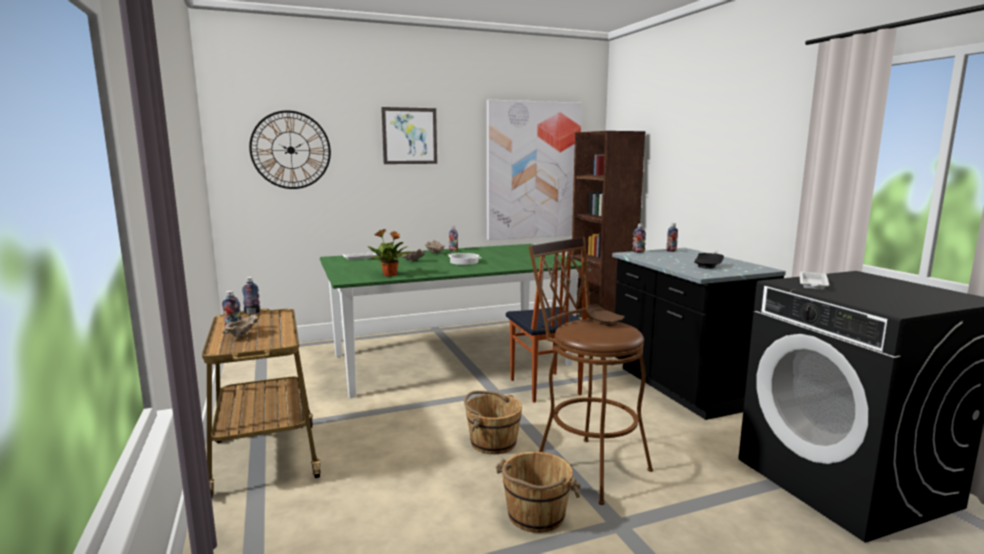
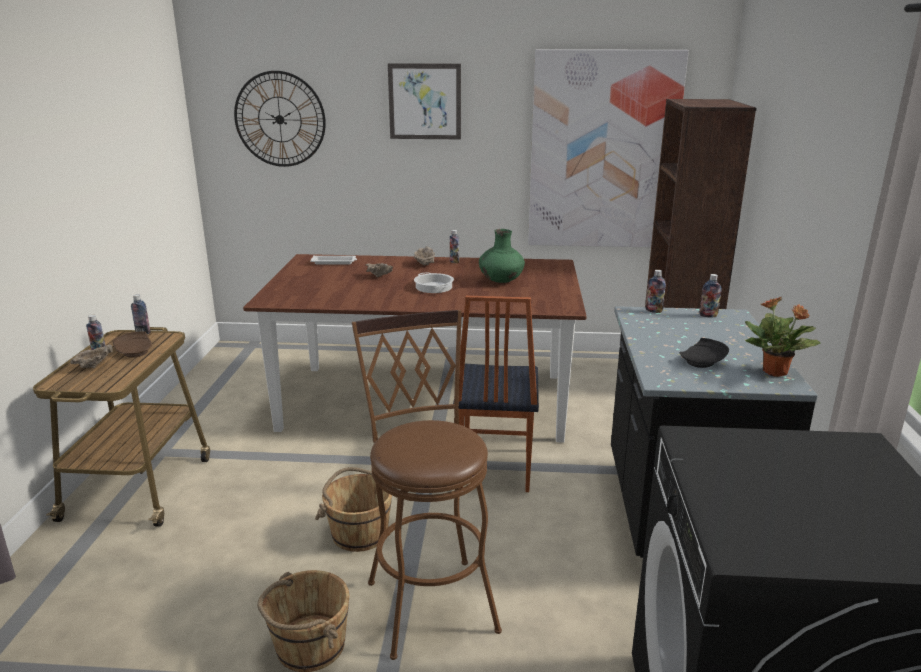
camera: 25 degrees right, 10 degrees up
green dining table [320,244,588,398] -> brown dining table [243,254,587,443]
potted plant [367,229,410,277] -> potted plant moved to [745,297,821,377]
brown plate [586,304,625,326] -> brown plate moved to [112,331,152,358]
white tray [799,271,829,290] -> none
none -> green vase [479,229,525,283]

